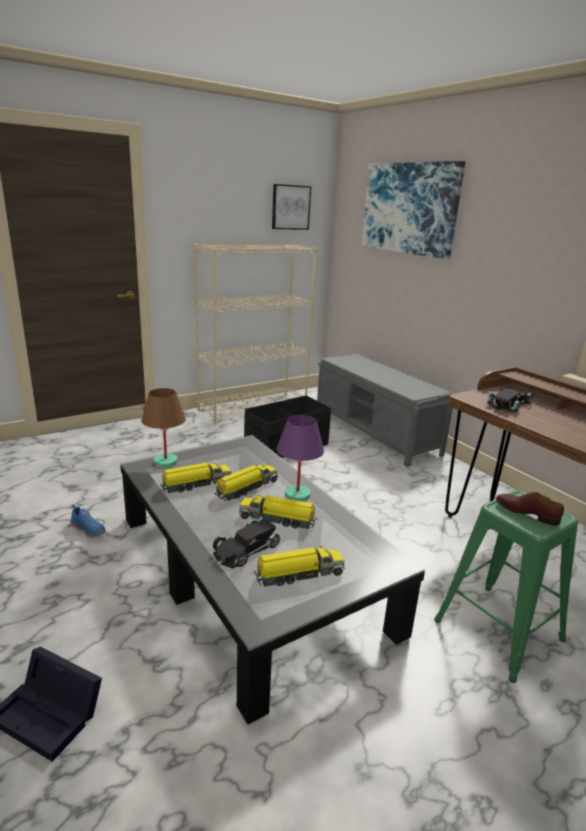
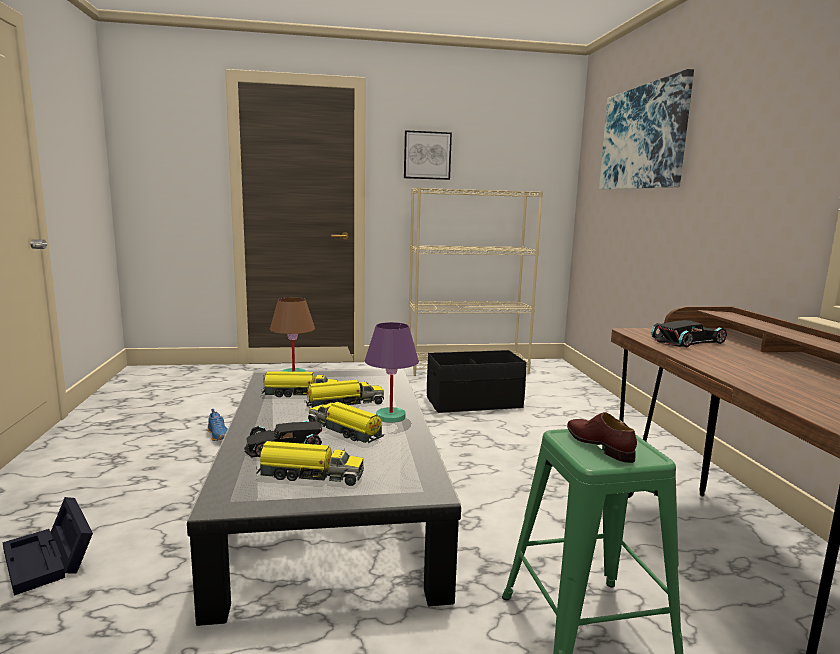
camera: 25 degrees right, 10 degrees down
picture [272,184,311,230] -> picture moved to [404,130,452,180]
grey bench [317,353,455,467] -> none

